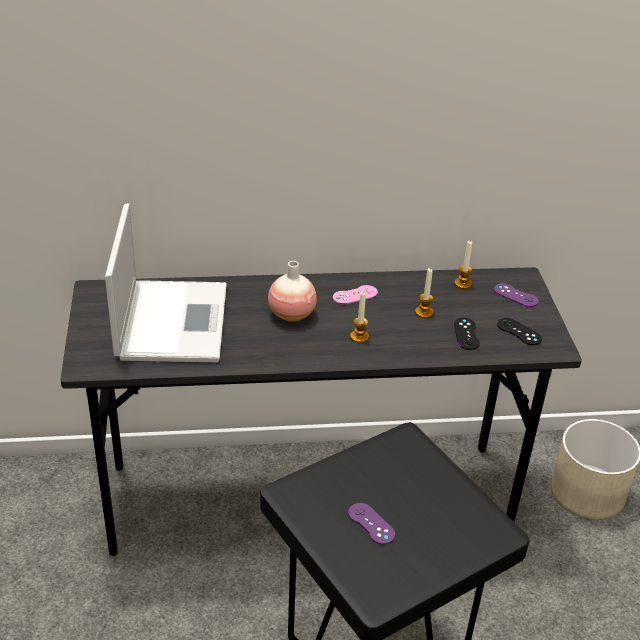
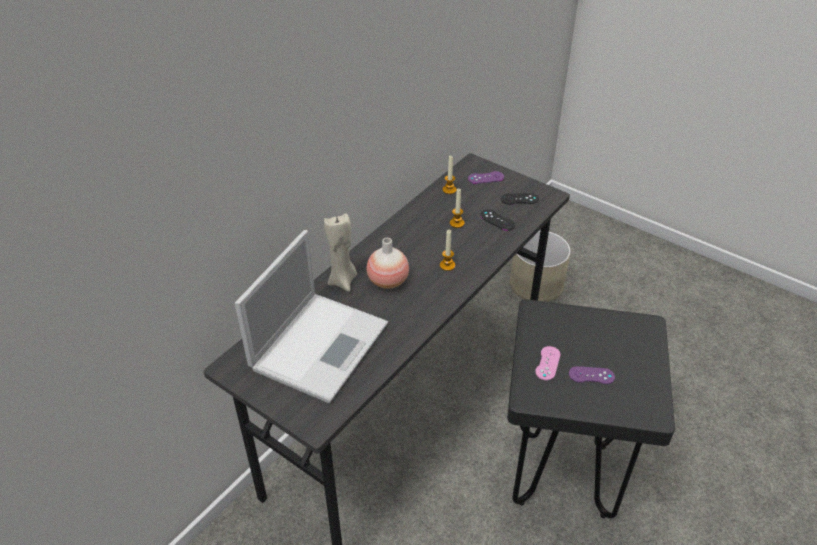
camera: 45 degrees left, 5 degrees up
laptop [105,203,227,362] -> laptop turned 75 degrees clockwise [235,230,388,403]
pink game controller [333,285,378,304] -> pink game controller moved to [535,346,561,380]
none -> beige candle [324,213,357,292]

